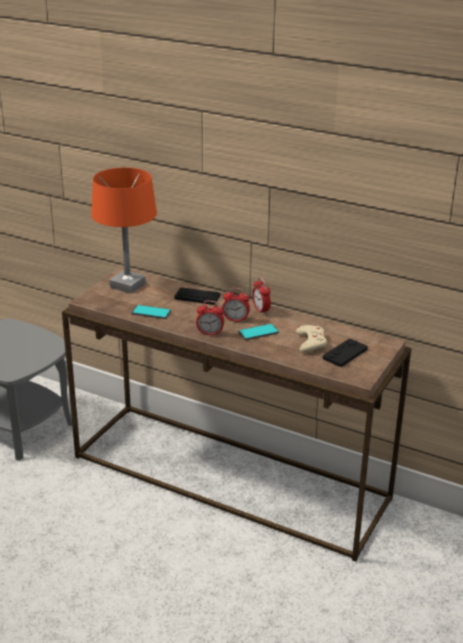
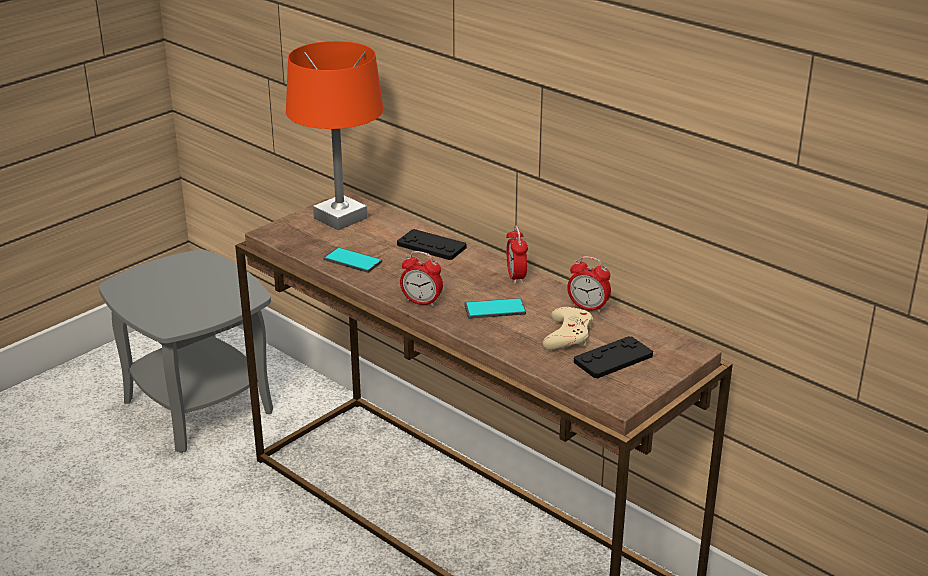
camera: 15 degrees right, 0 degrees up
alarm clock [222,288,250,322] -> alarm clock moved to [567,256,611,313]

